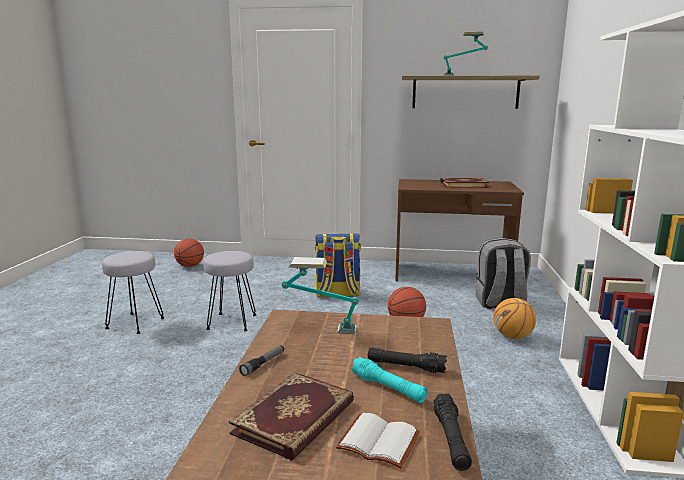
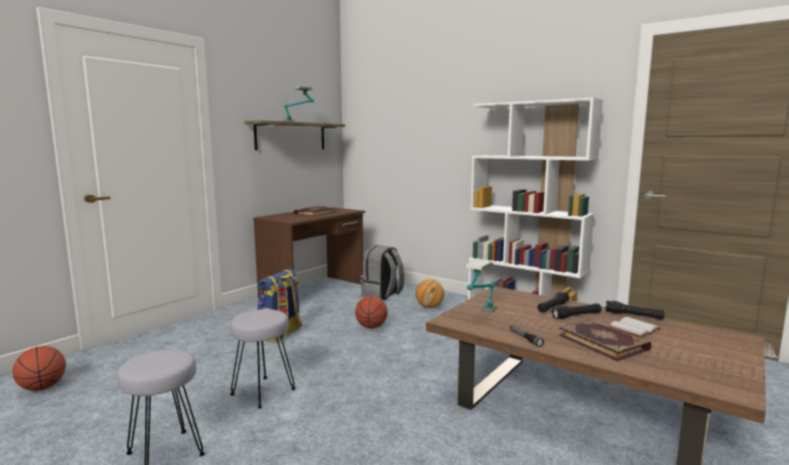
camera: 60 degrees left, 5 degrees down
turquoise flashlight [351,357,427,403] -> black flashlight [551,303,601,319]

